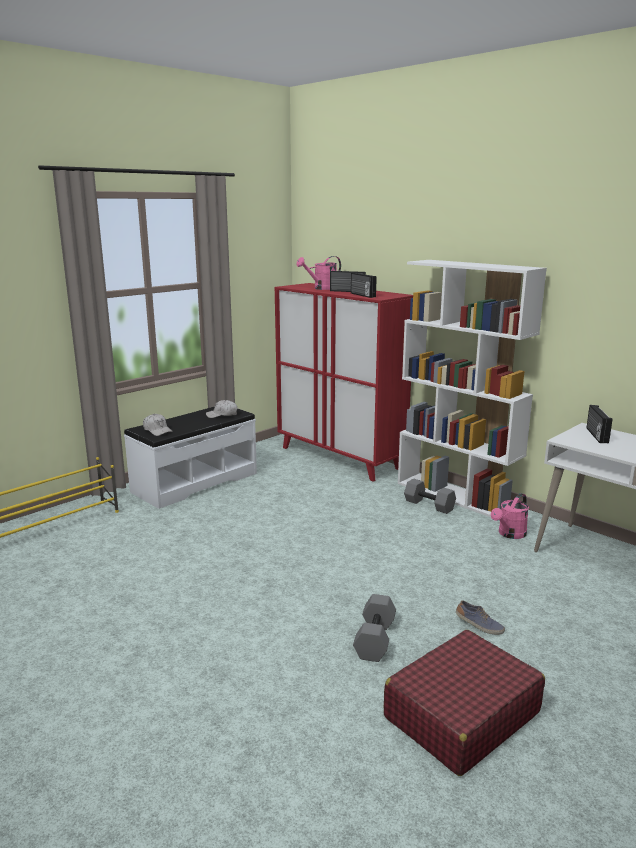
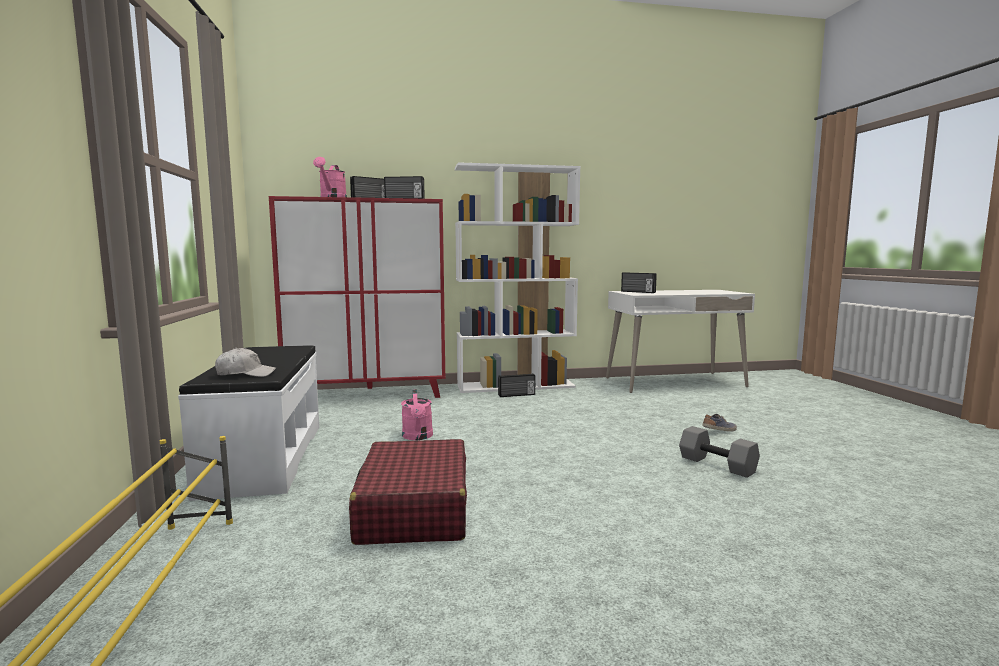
camera: 55 degrees left, 10 degrees down
white cap [206,400,237,418] -> none
red suitcase [384,630,545,776] -> red suitcase moved to [349,439,467,545]
grey dumbbell [404,478,456,514] -> radio [498,373,535,397]
pink watering can [491,493,529,539] -> pink watering can moved to [401,389,433,440]

